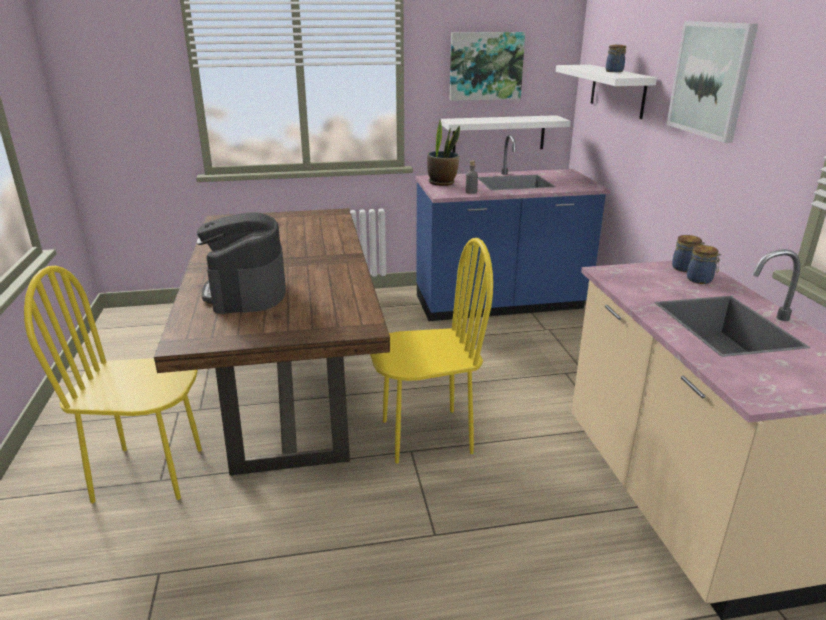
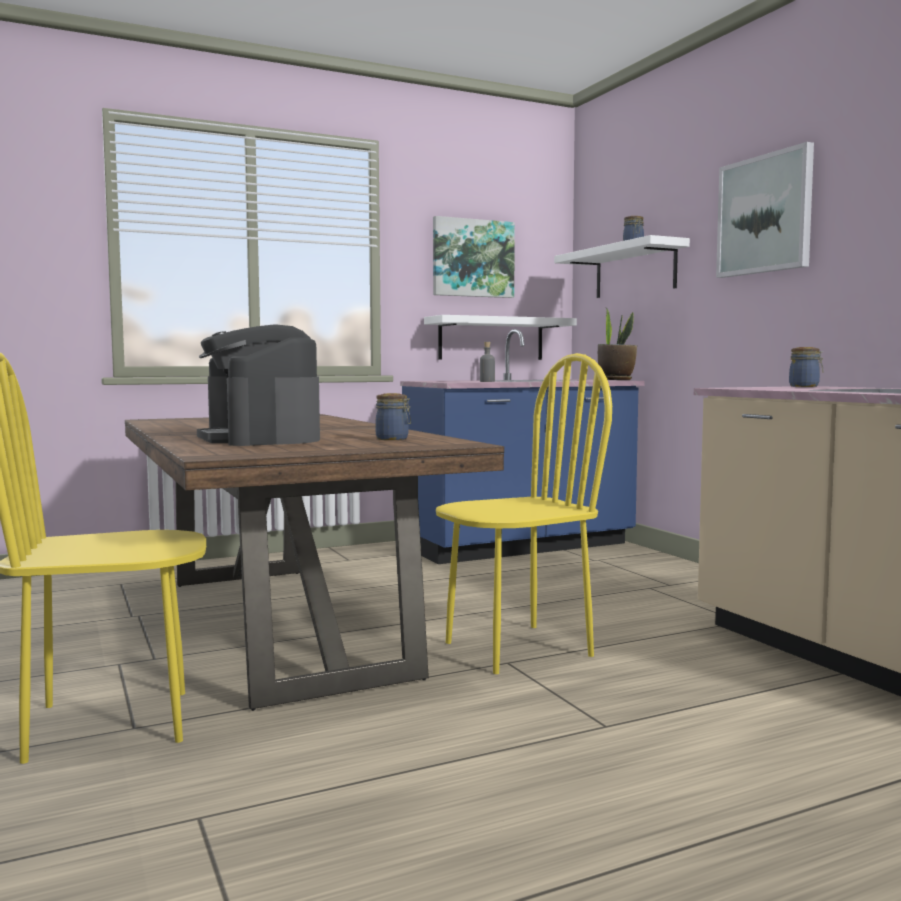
camera: 15 degrees left, 20 degrees down
potted plant [427,119,460,186] -> potted plant moved to [598,308,637,380]
jar [687,245,721,284] -> jar moved to [375,393,411,440]

